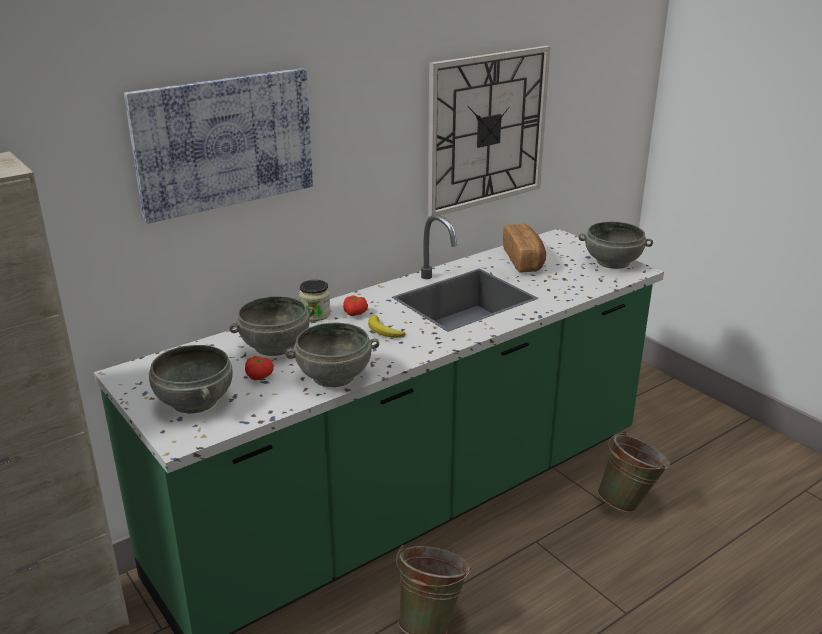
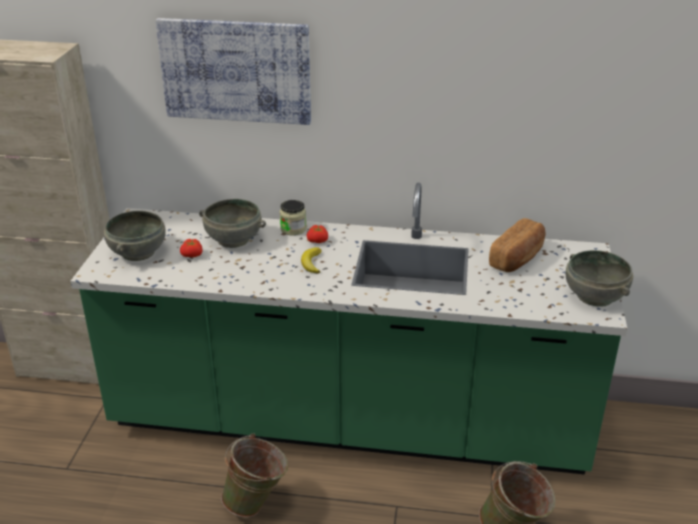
camera: 45 degrees right, 5 degrees up
grey bowl [285,323,379,387] -> none
wall clock [428,46,550,217] -> none

